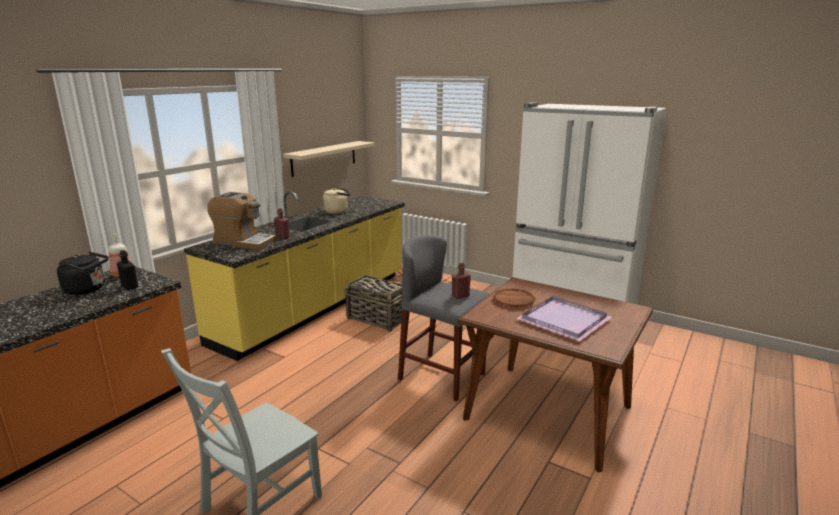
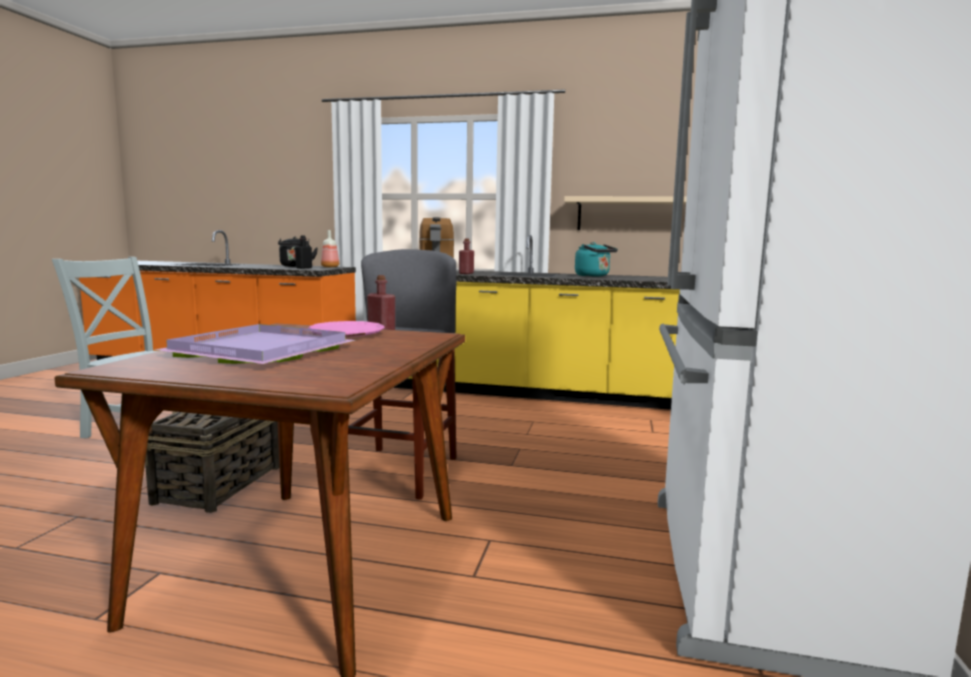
camera: 70 degrees right, 10 degrees down
beige kettle [323,187,350,214] -> turquoise kettle [575,242,618,277]
basket [344,275,402,332] -> basket moved to [145,411,280,513]
brown plate [493,289,536,307] -> pink plate [308,321,385,337]

